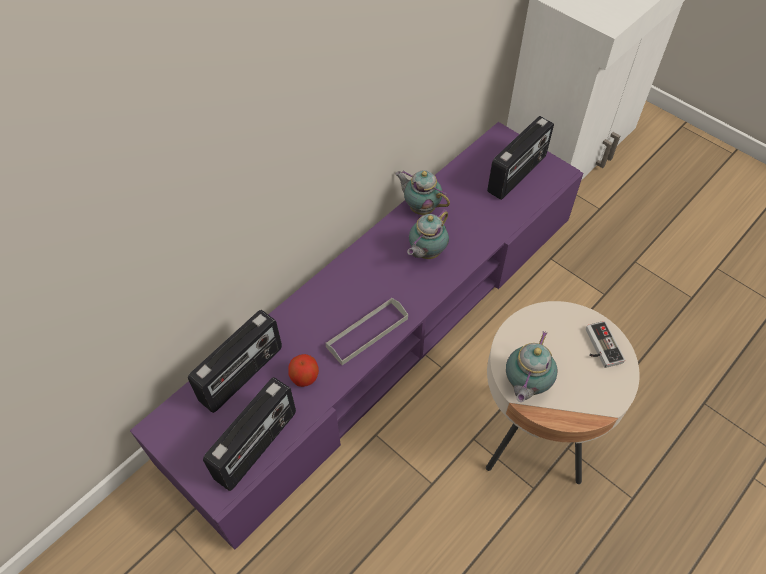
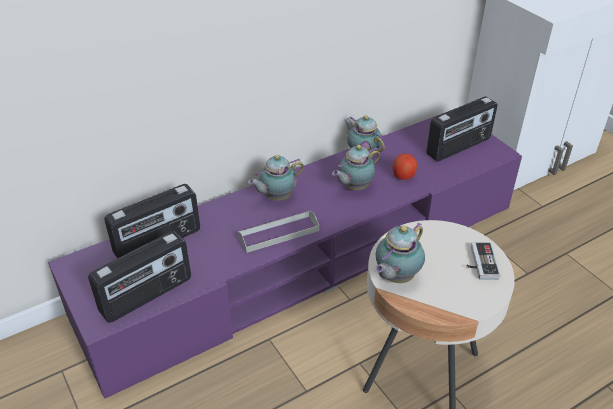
camera: 15 degrees right, 15 degrees down
apple [288,354,319,387] -> apple moved to [392,153,417,180]
none -> teapot [248,155,304,201]

